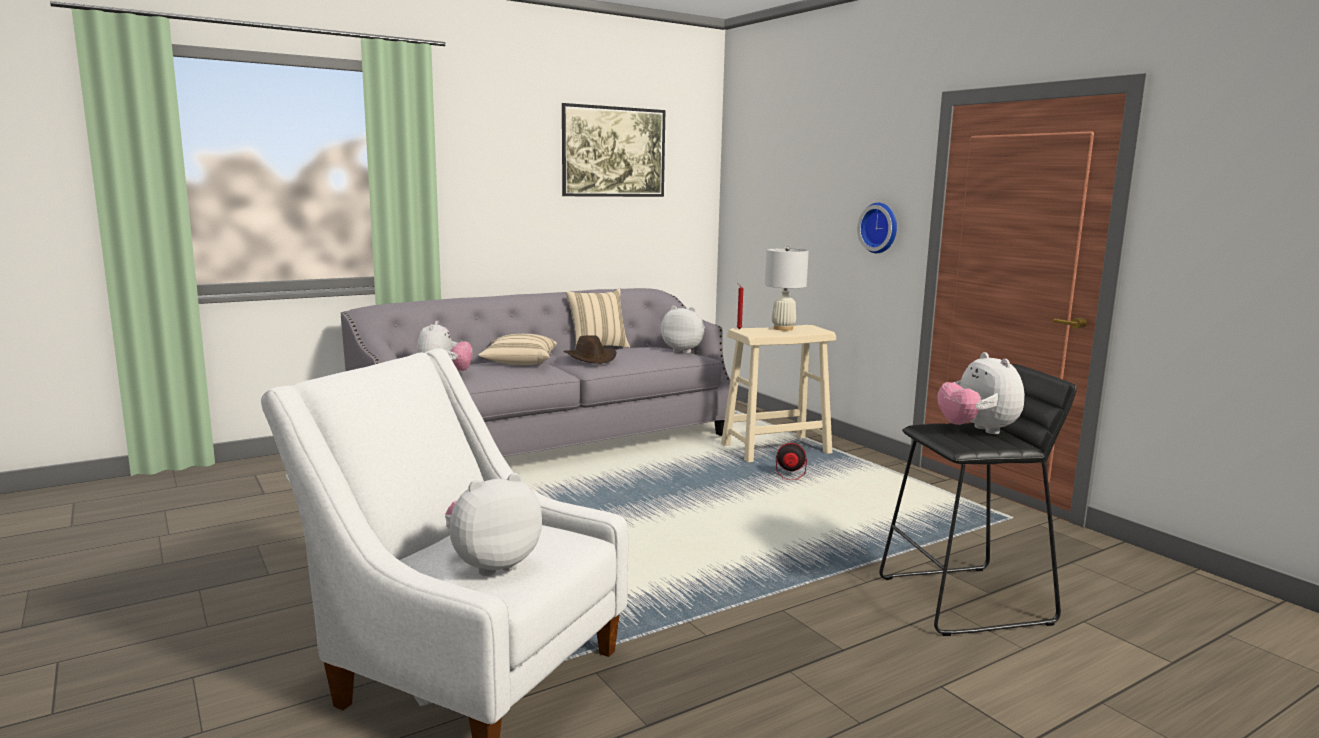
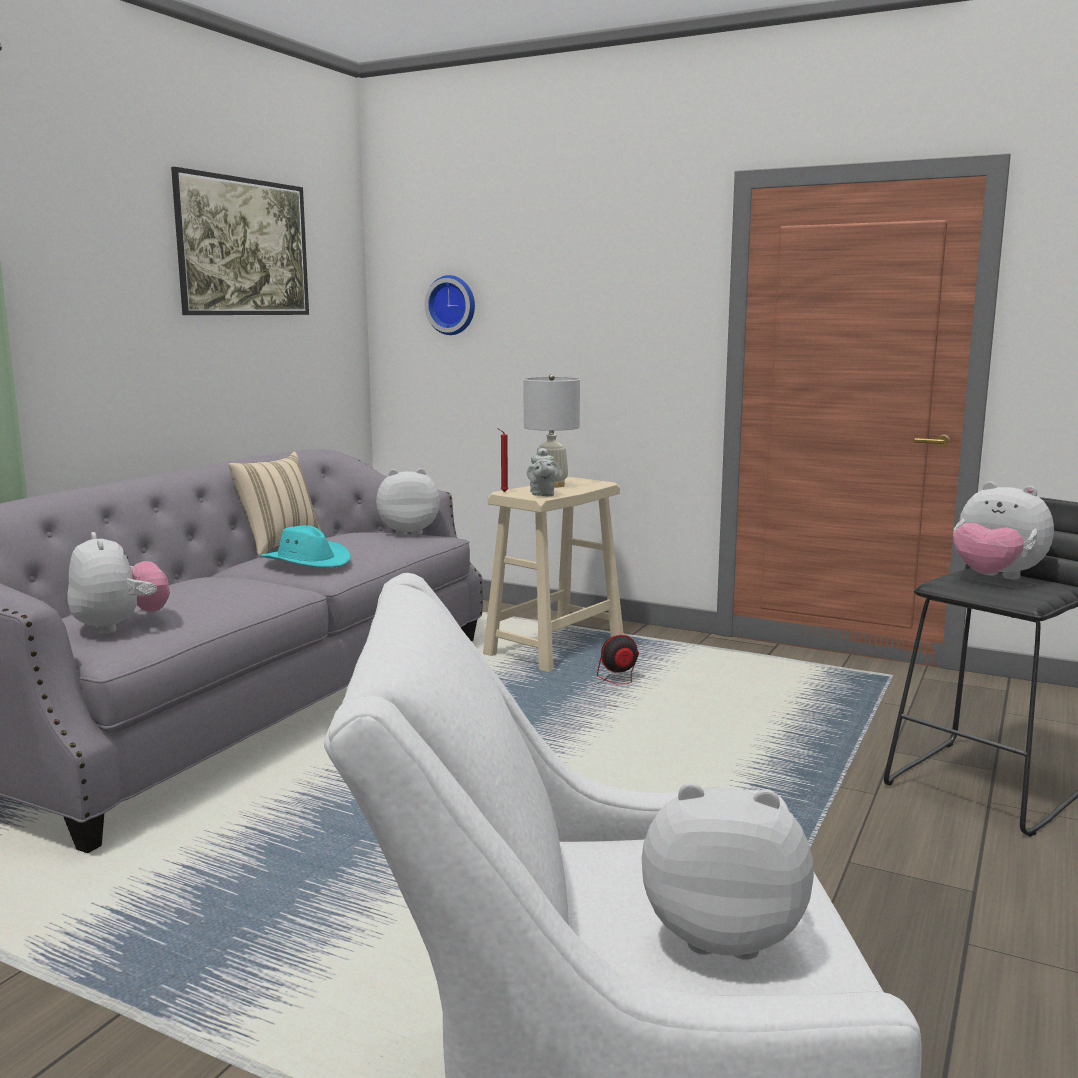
camera: 30 degrees left, 0 degrees up
plush toy [445,473,542,576] -> plush toy turned 75 degrees clockwise [642,783,814,960]
beige pillow [478,334,557,365] -> none
brown hat [564,335,616,364] -> turquoise hat [261,525,351,568]
wall clock [857,203,897,253] -> wall clock moved to [424,275,475,335]
none -> grey teapot [527,448,559,496]

